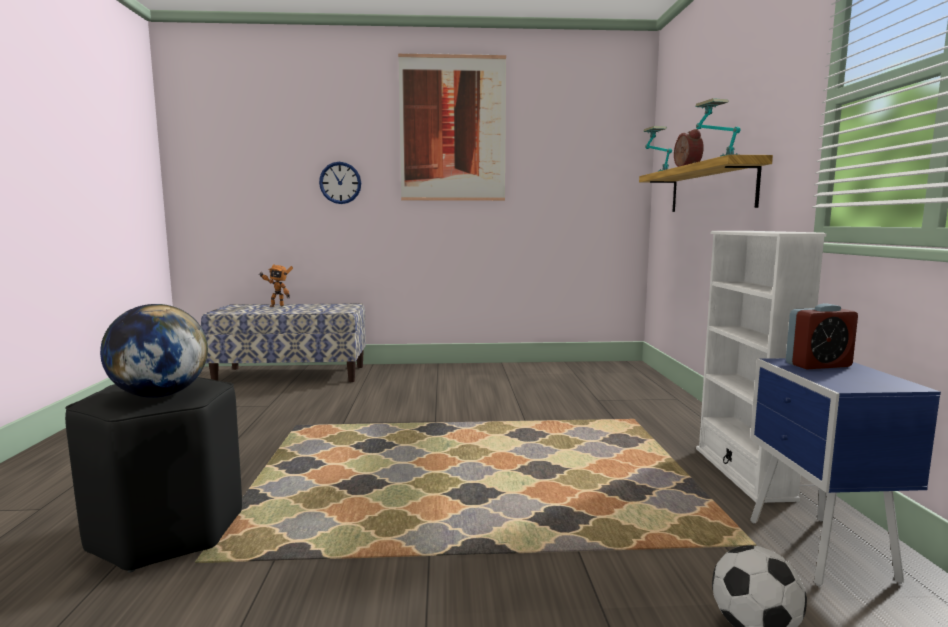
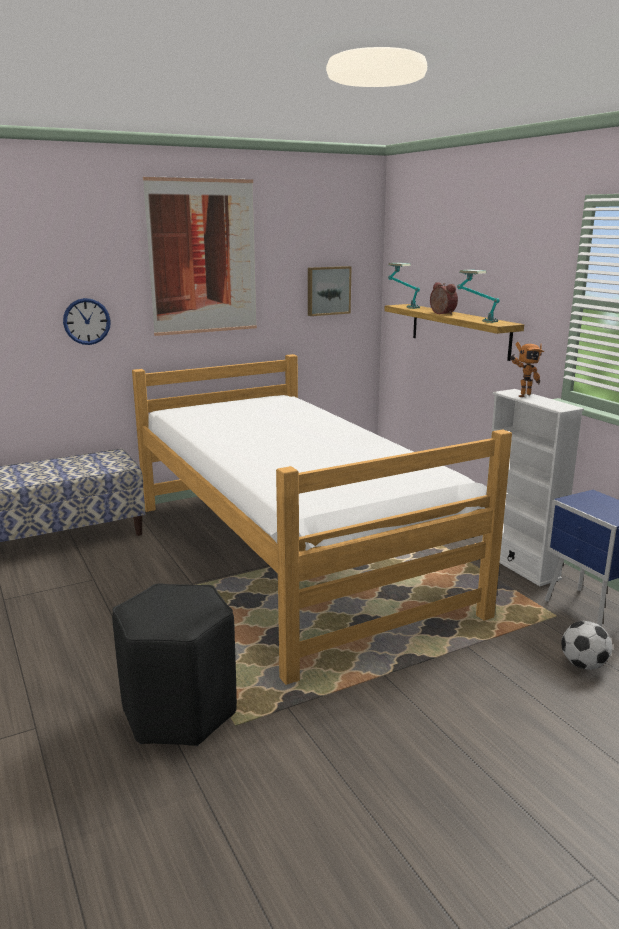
camera: 25 degrees left, 10 degrees up
globe [100,304,208,398] -> none
toy robot [259,264,293,307] -> toy robot moved to [510,342,544,397]
alarm clock [786,303,858,369] -> none
none -> bed [132,354,512,685]
none -> picture [308,266,351,316]

